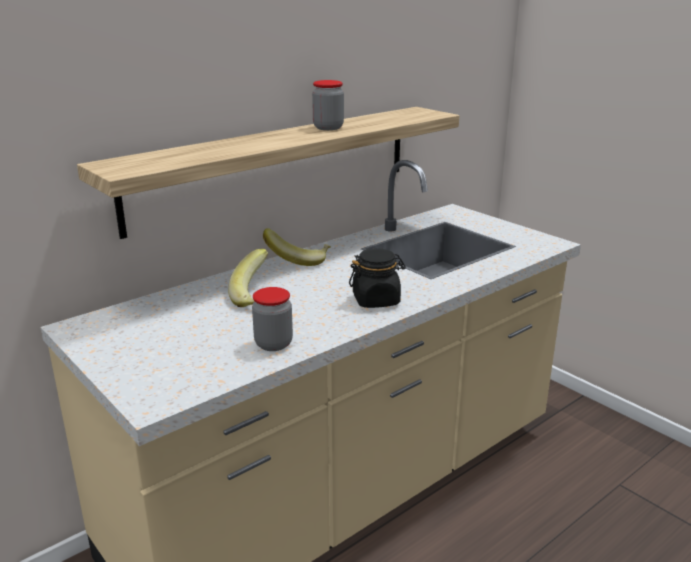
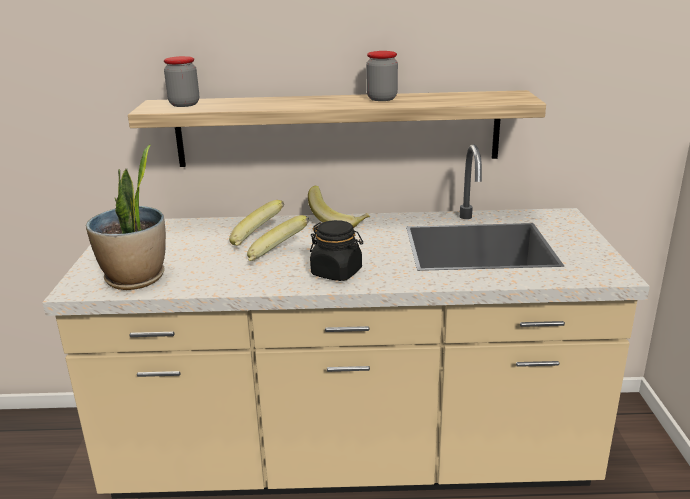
camera: 40 degrees right, 0 degrees up
jar [252,287,293,351] -> jar moved to [164,56,199,107]
none -> potted plant [86,144,166,290]
none -> banana [247,215,309,261]

